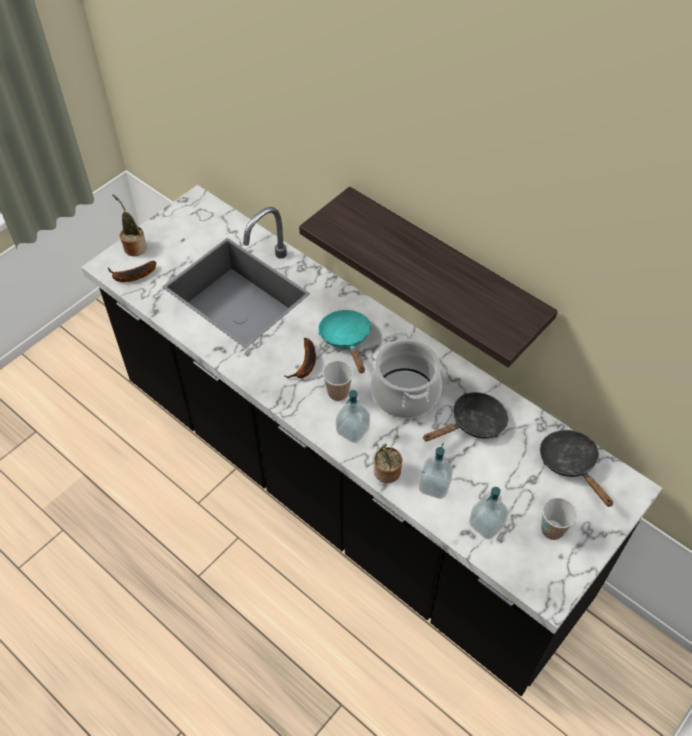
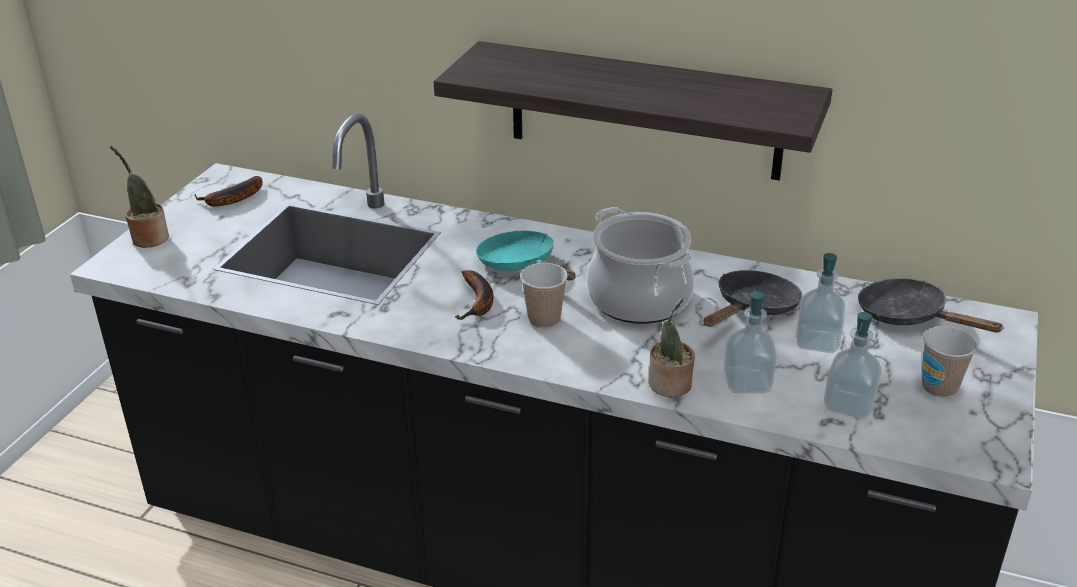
camera: 20 degrees left, 20 degrees down
banana [108,261,156,282] -> banana moved to [194,176,263,206]
soap dispenser [336,390,370,443] -> soap dispenser moved to [796,253,845,353]

